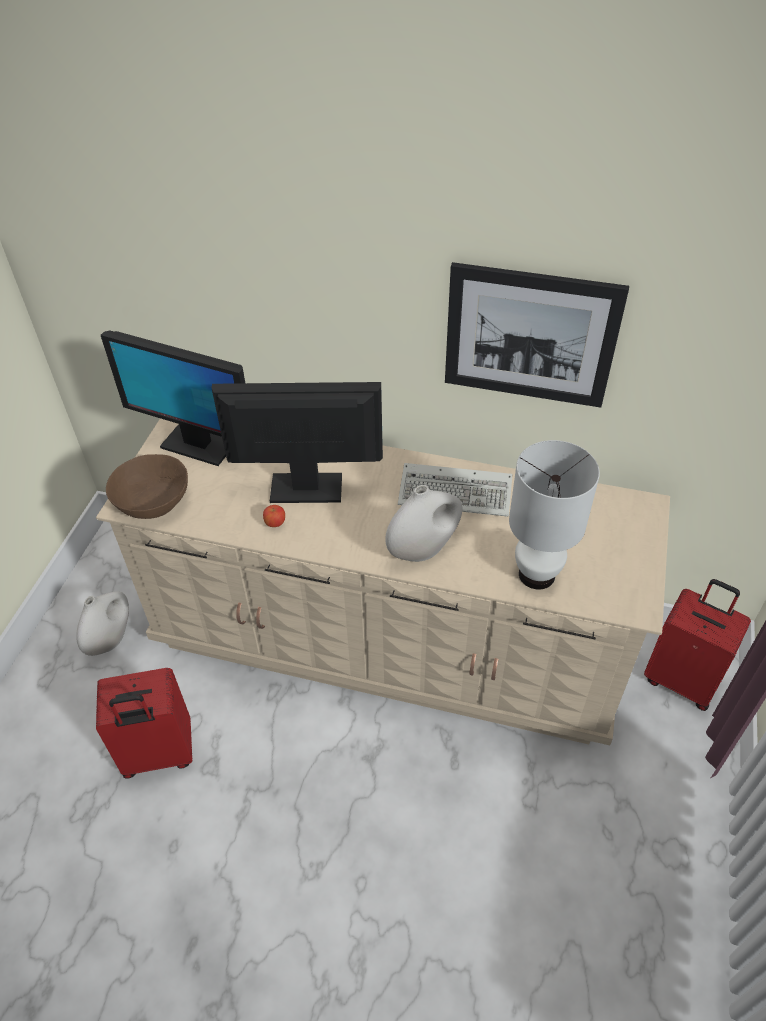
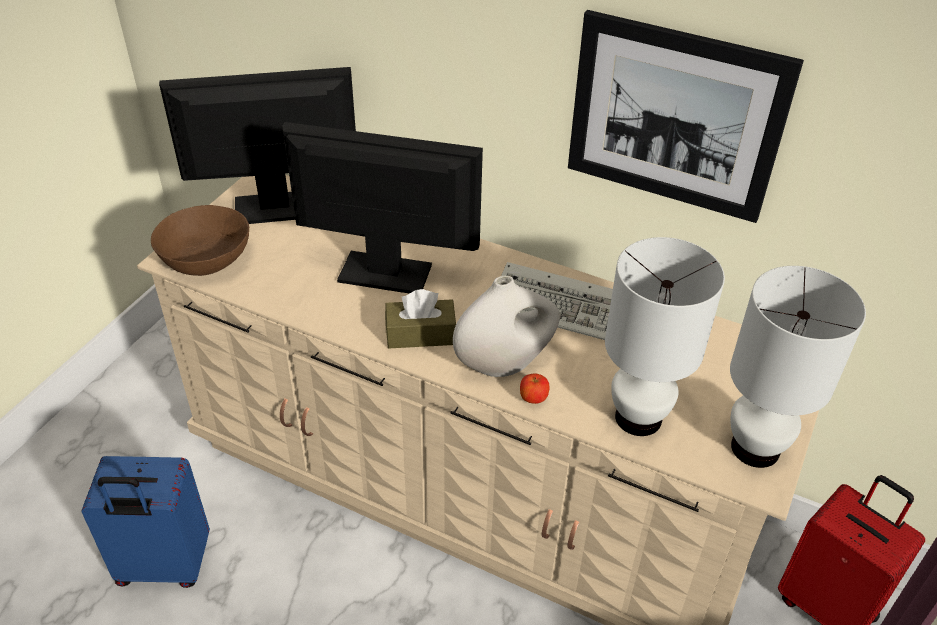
camera: 10 degrees right, 5 degrees down
white vase [76,591,129,656] -> none
red suitcase [96,668,192,779] -> blue suitcase [81,456,210,588]
monitor [101,330,245,466] -> monitor turned 135 degrees clockwise [159,67,356,224]
apple [263,505,285,527] -> apple moved to [520,373,550,404]
none -> brown tissue box [385,289,456,348]
none -> white table lamp [730,266,866,468]

